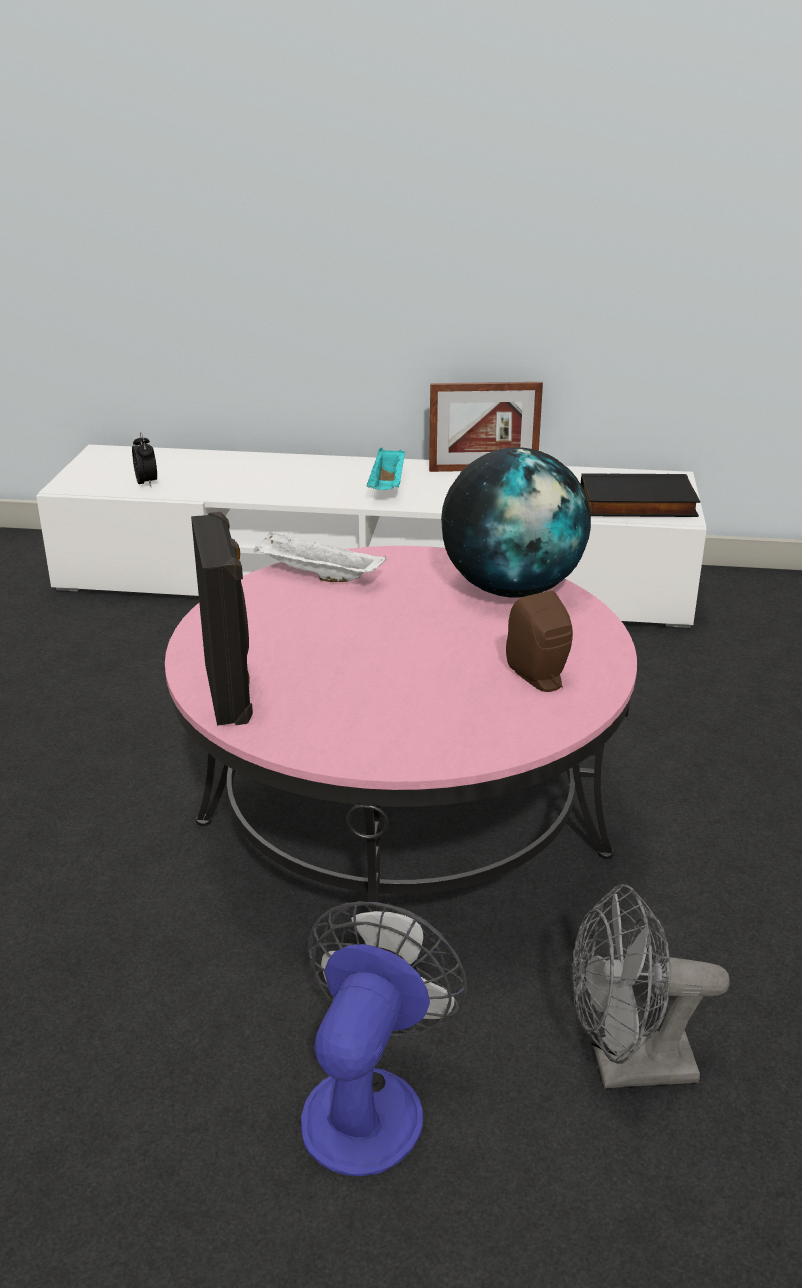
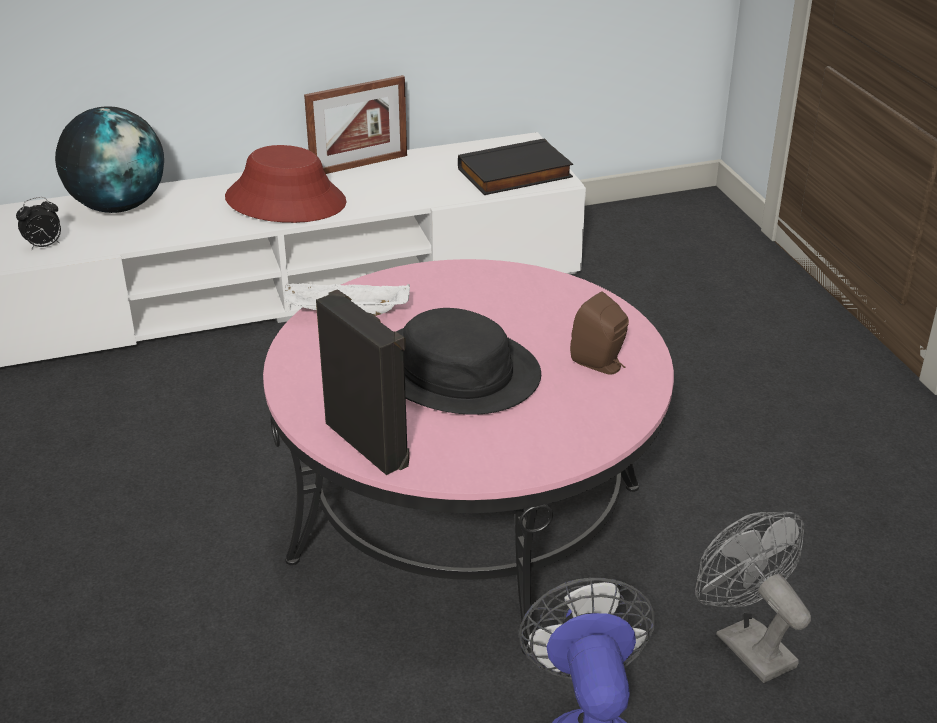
camera: 25 degrees left, 5 degrees up
alarm clock [132,432,157,487] -> alarm clock turned 105 degrees clockwise [16,197,61,250]
turquoise tray [367,448,405,490] -> red hat [225,145,347,223]
globe [441,447,591,597] -> globe moved to [55,106,164,213]
grey fan [571,884,730,1089] -> grey fan turned 90 degrees clockwise [695,512,811,683]
none -> black hat [396,308,541,415]

